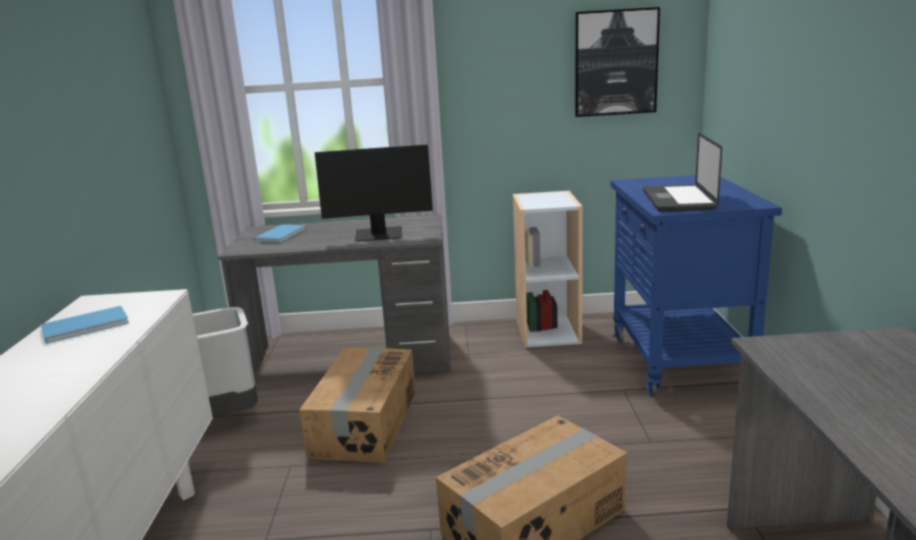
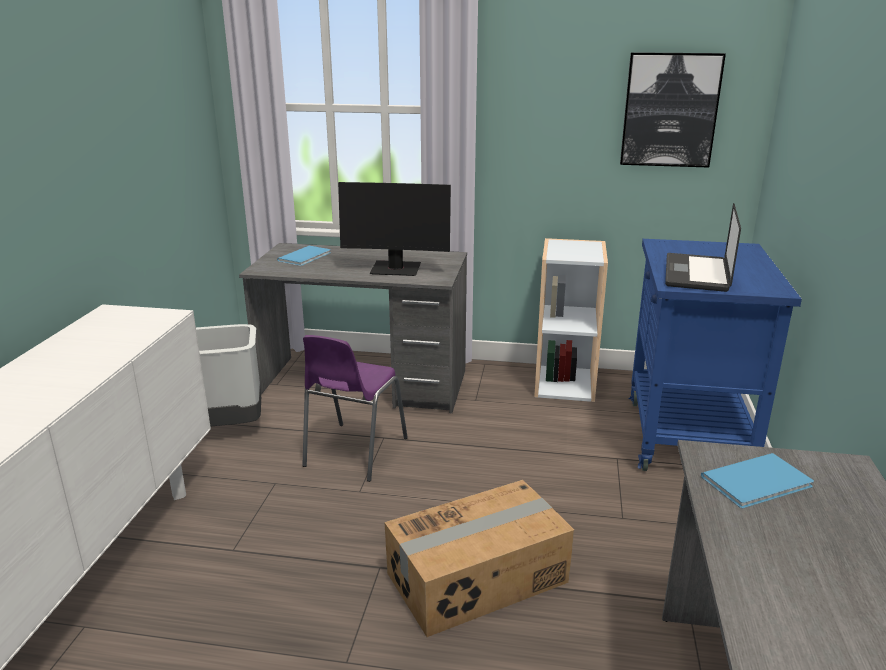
camera: 10 degrees right, 5 degrees up
blue book [40,306,129,343] -> blue book moved to [701,453,814,509]
cardboard box [299,348,415,463] -> purple chair [302,335,408,482]

